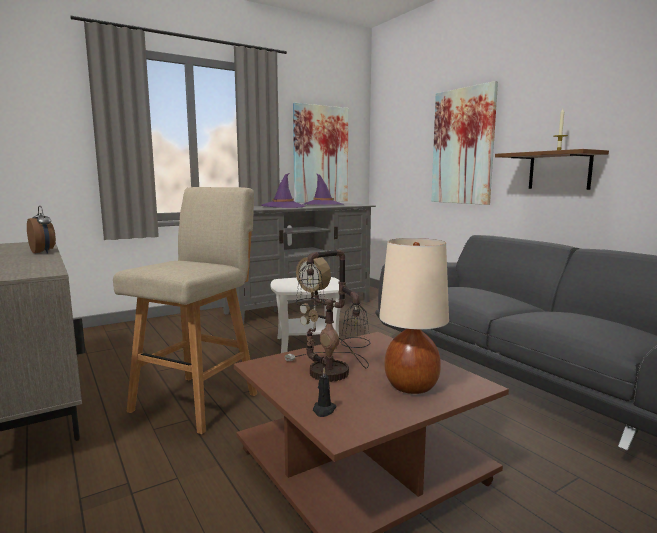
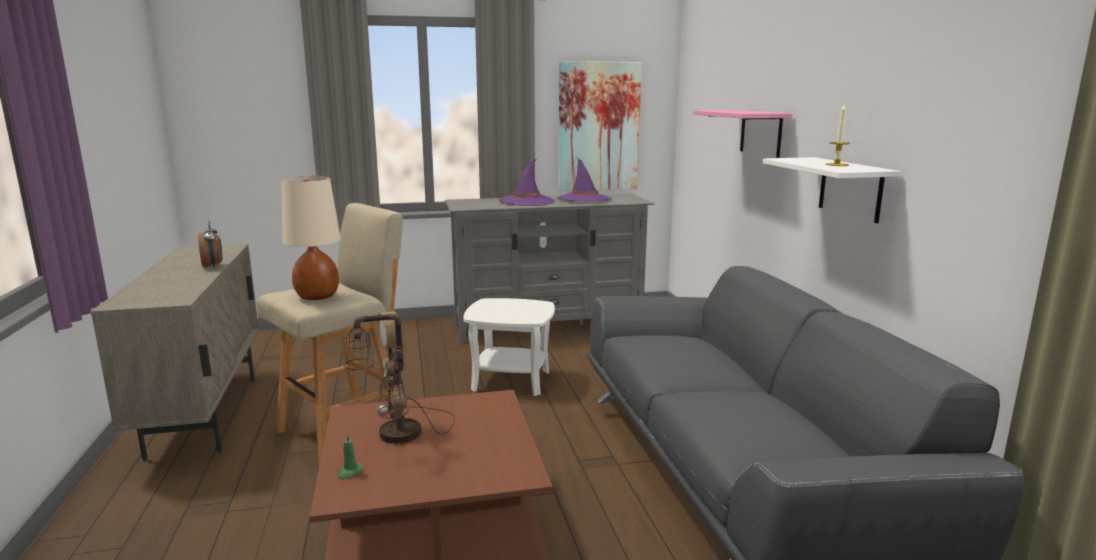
camera: 20 degrees right, 5 degrees up
black candle [313,368,337,417] -> green candle [337,433,363,479]
beige table lamp [379,238,449,394] -> beige table lamp moved to [282,176,341,300]
picture [431,81,498,205] -> pink shelf [693,110,792,158]
brown shelf [495,149,609,190] -> white shelf [763,157,900,223]

